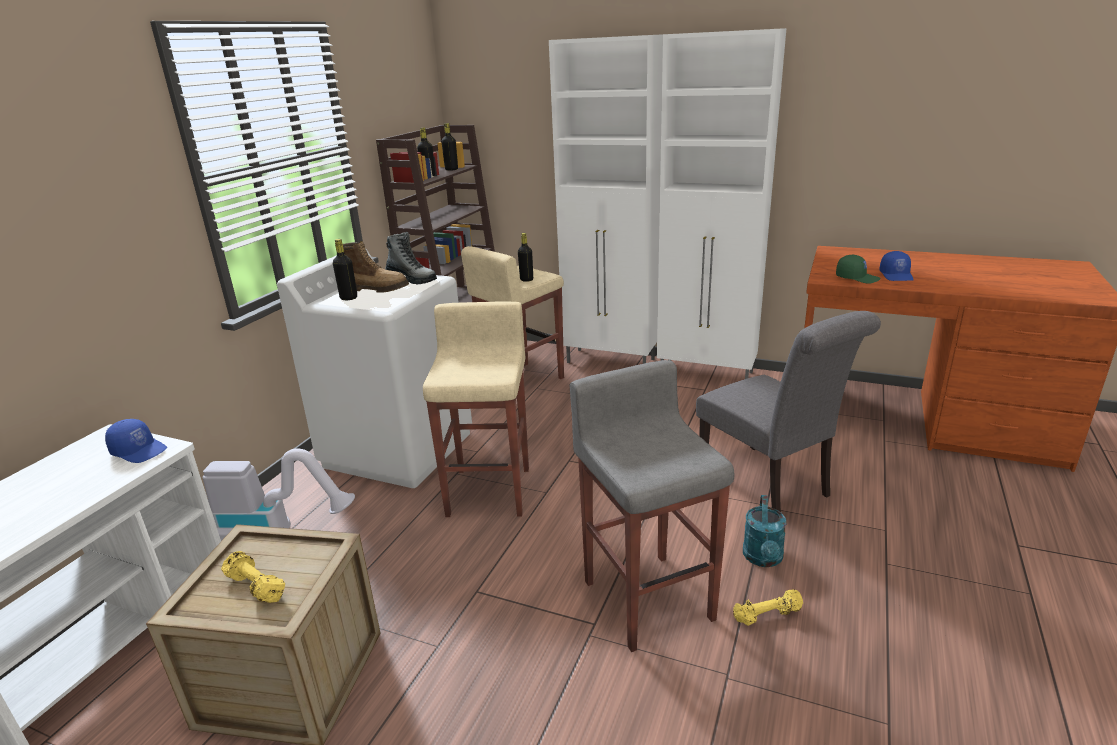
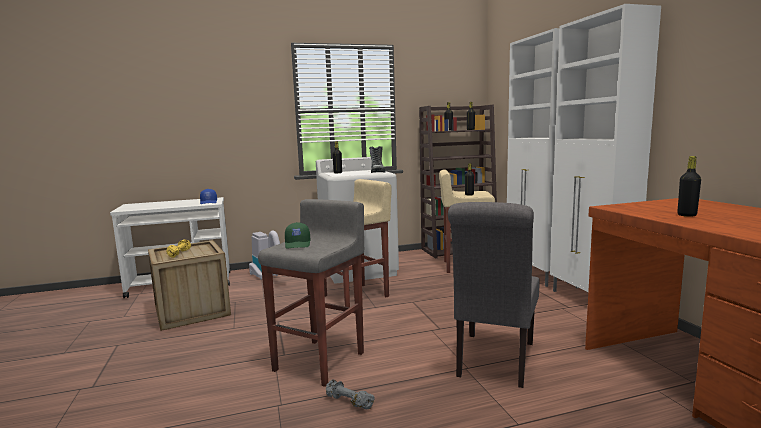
camera: 50 degrees right, 15 degrees down
boot [343,241,409,293] -> none
yellow dumbbell [733,589,803,626] -> grey dumbbell [326,379,375,409]
turquoise watering can [743,495,787,567] -> none
green cap [836,255,881,284] -> green cap moved to [285,222,310,249]
blue cap [879,251,914,281] -> black bottle [677,156,701,217]

